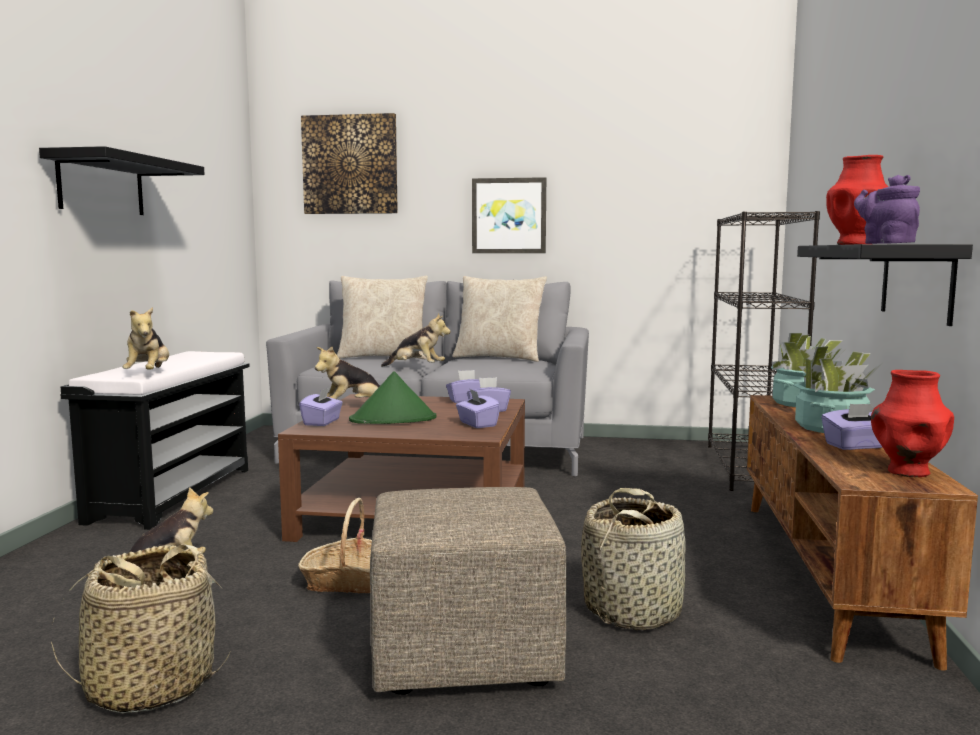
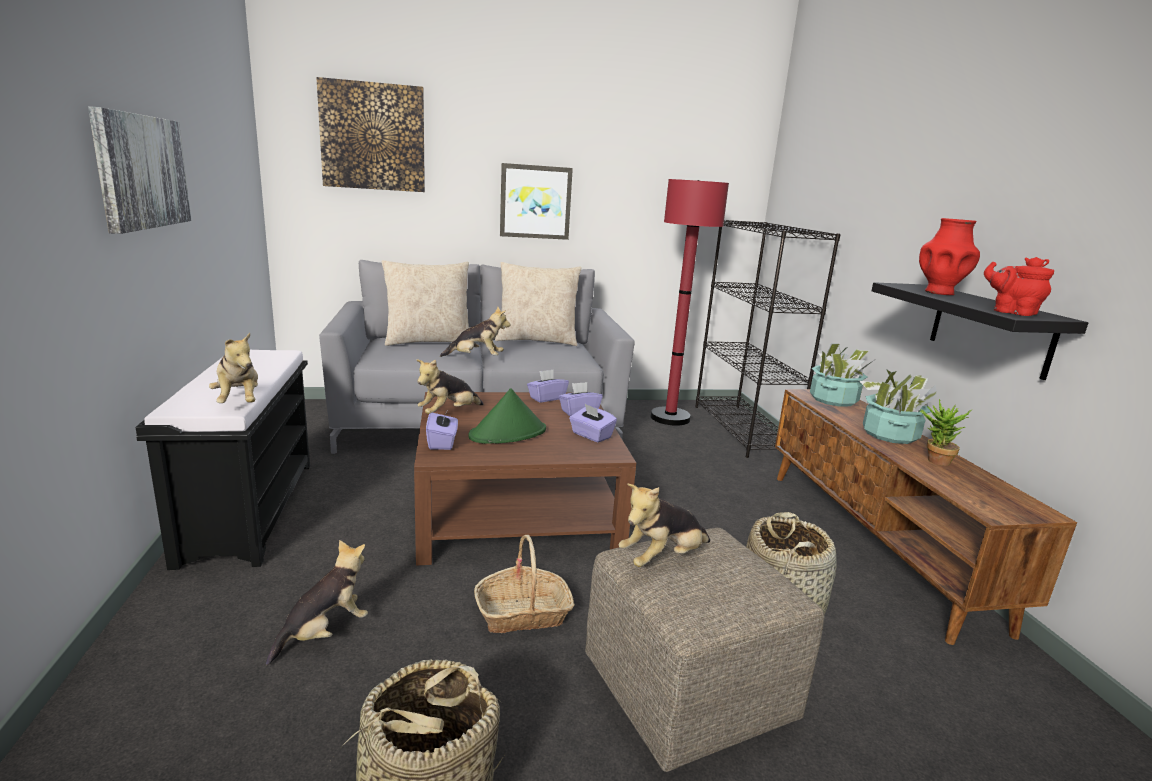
camera: 20 degrees left, 10 degrees up
black shelf [39,146,205,215] -> picture [88,106,191,234]
purple tissue box [821,404,882,450] -> potted plant [920,399,971,466]
purple teapot [854,175,920,244] -> red teapot [984,257,1054,316]
red vase [871,370,954,477] -> none
none -> plush toy [619,484,710,567]
none -> red floor lamp [651,179,729,426]

